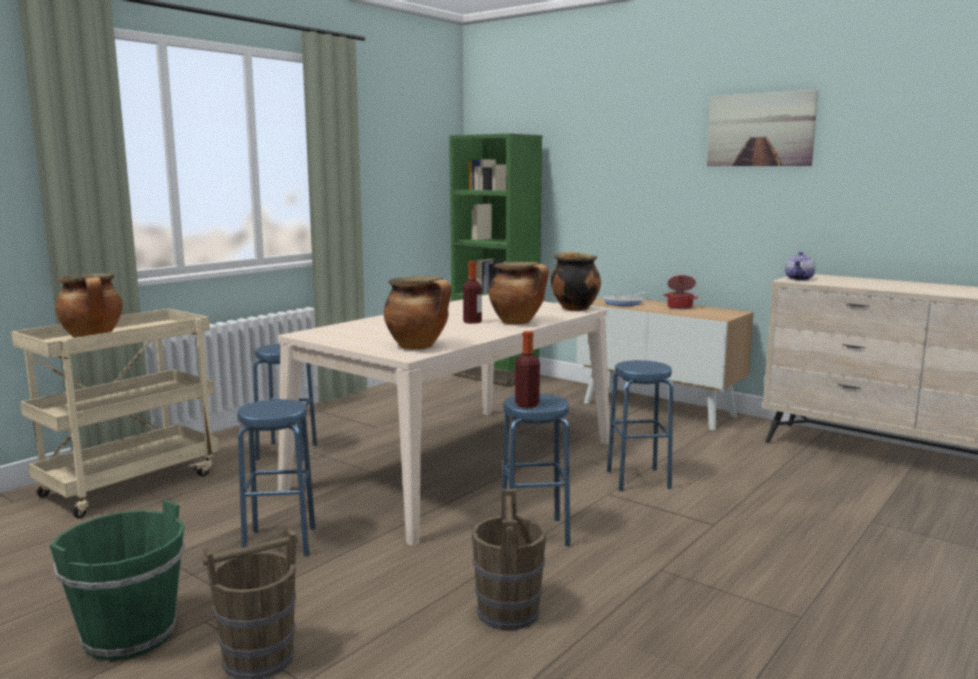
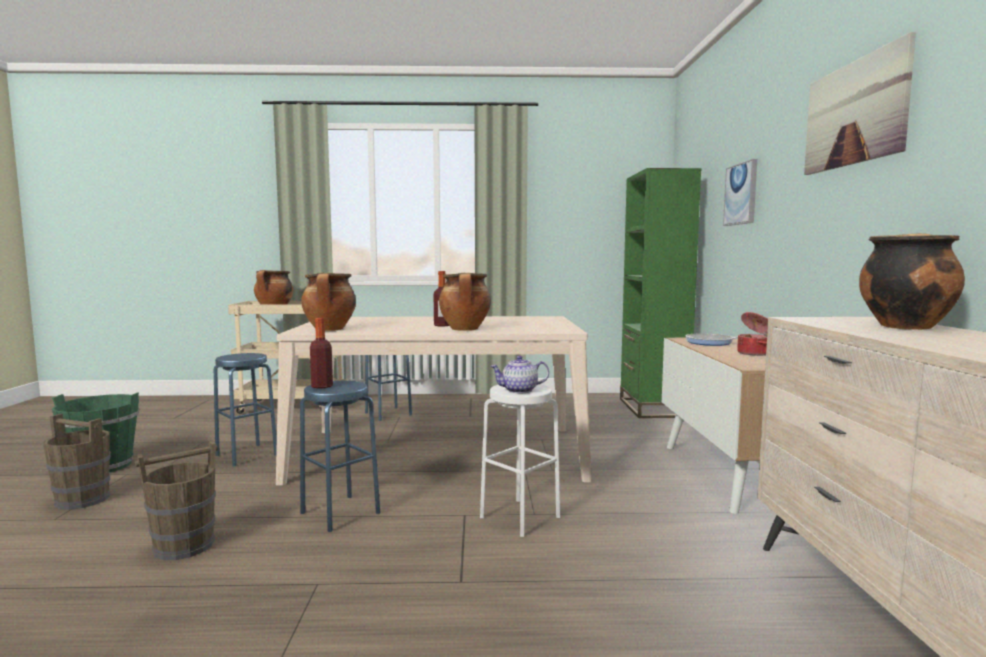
camera: 50 degrees right, 5 degrees down
cooking pot [550,252,601,311] -> cooking pot moved to [859,233,965,330]
blue stool [607,360,673,491] -> white stool [480,384,560,537]
teapot [785,252,815,280] -> teapot moved to [490,355,549,393]
none -> picture [723,159,757,226]

